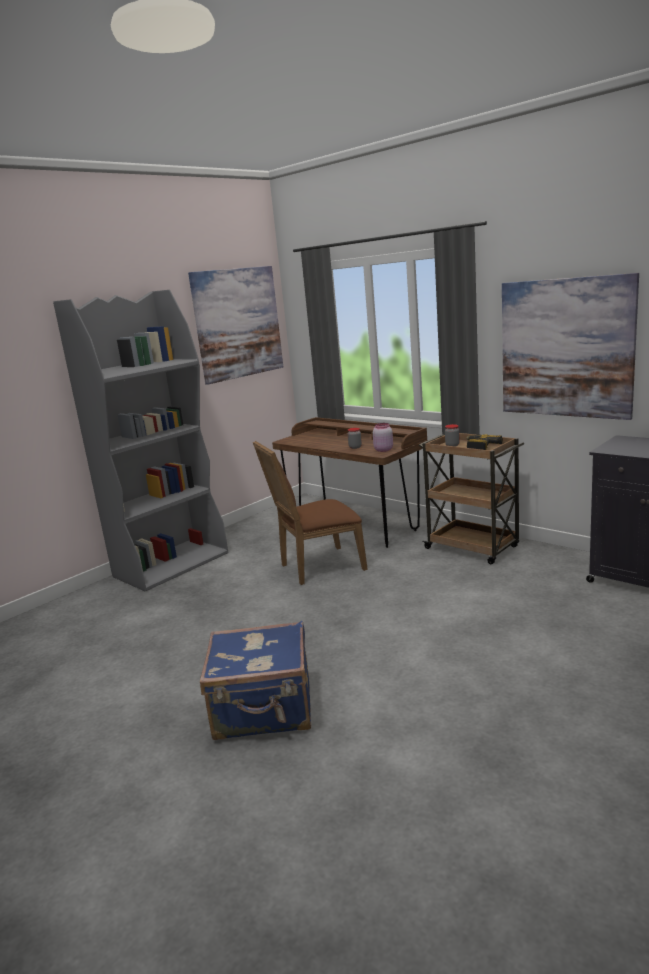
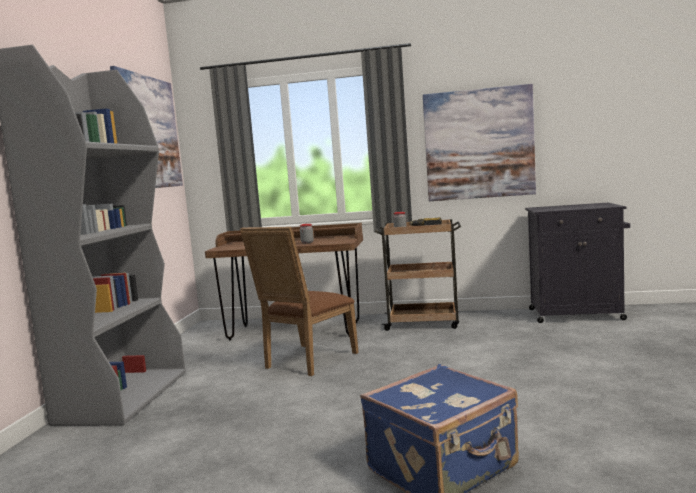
camera: 35 degrees left, 10 degrees down
pink jar [373,423,393,452] -> none

